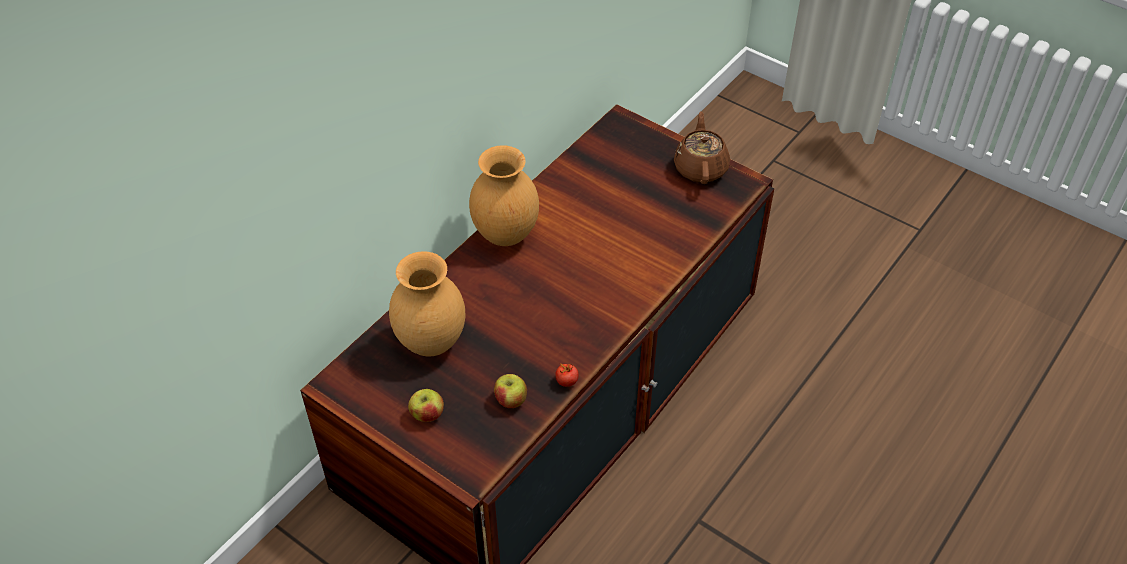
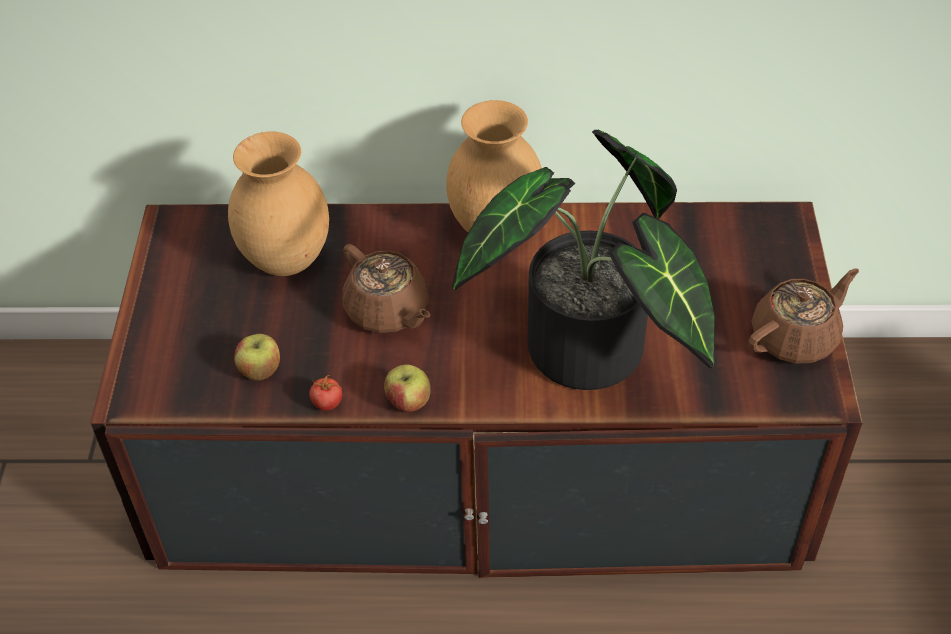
camera: 55 degrees right, 0 degrees up
apple [408,389,444,422] -> apple moved to [384,364,431,412]
none -> brown teapot [342,244,431,333]
none -> potted plant [453,130,716,390]

